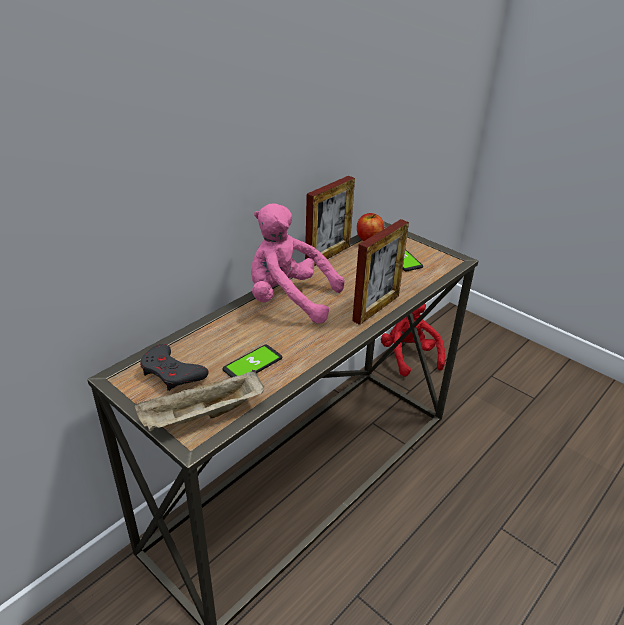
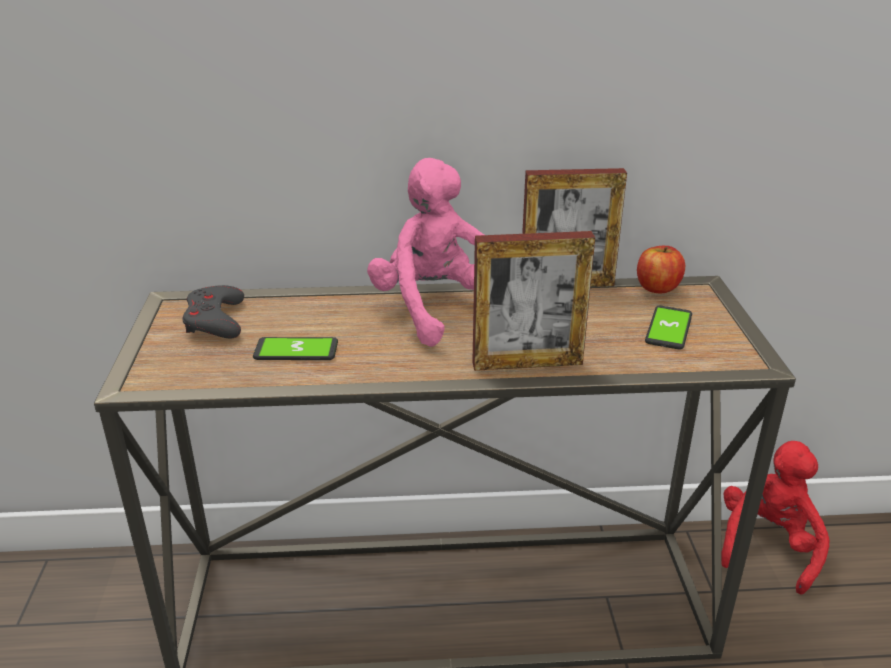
camera: 45 degrees right, 5 degrees down
beige tray [135,369,264,431] -> none

